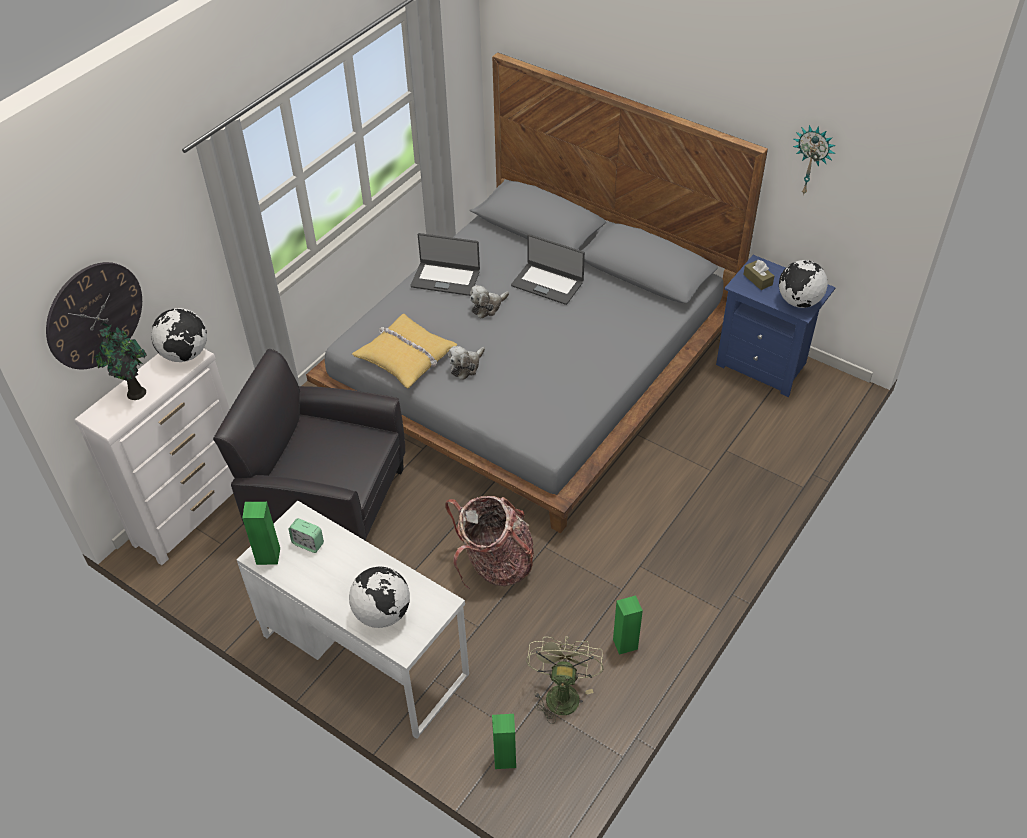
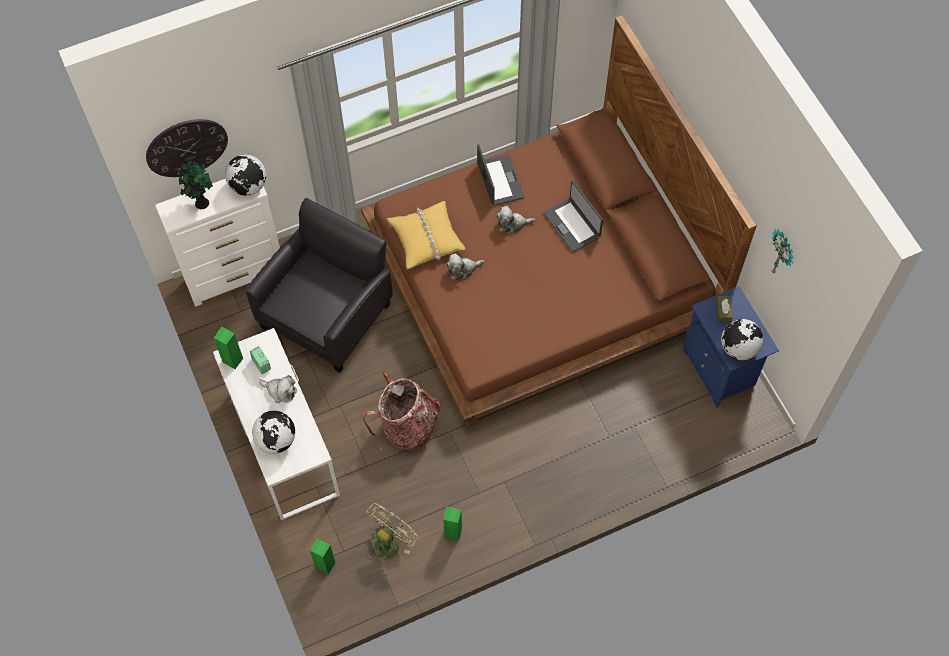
camera: 30 degrees right, 15 degrees up
black armchair [213,349,405,540] -> black armchair turned 75 degrees clockwise [245,198,393,373]
grey bed [306,52,768,533] -> brown bed [361,15,757,427]
laptop [410,233,480,296] -> laptop turned 150 degrees counterclockwise [477,144,524,205]
none -> plush toy [258,375,297,403]

